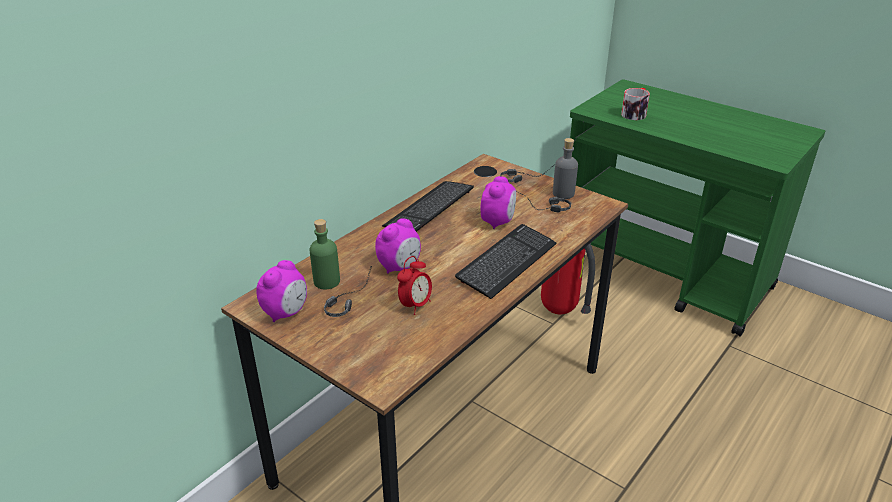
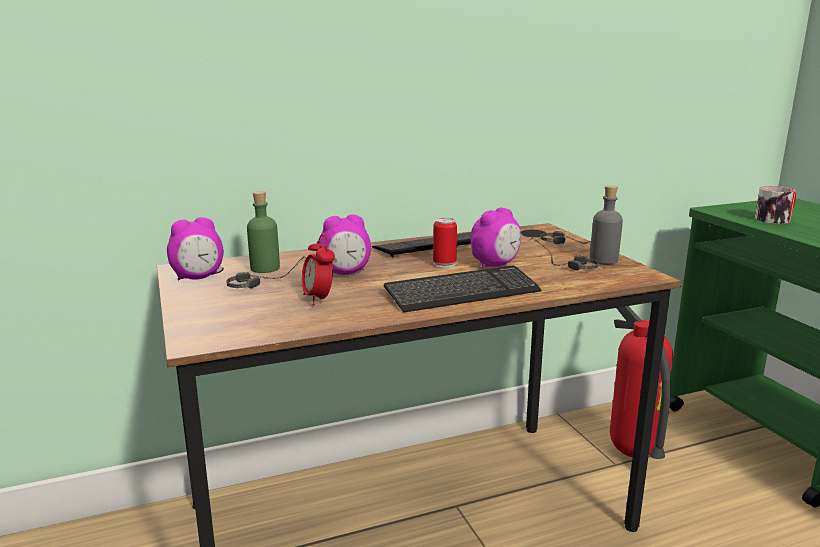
camera: 30 degrees right, 15 degrees down
alarm clock [397,256,432,315] -> alarm clock turned 90 degrees clockwise [302,234,335,305]
none -> can [433,218,457,268]

